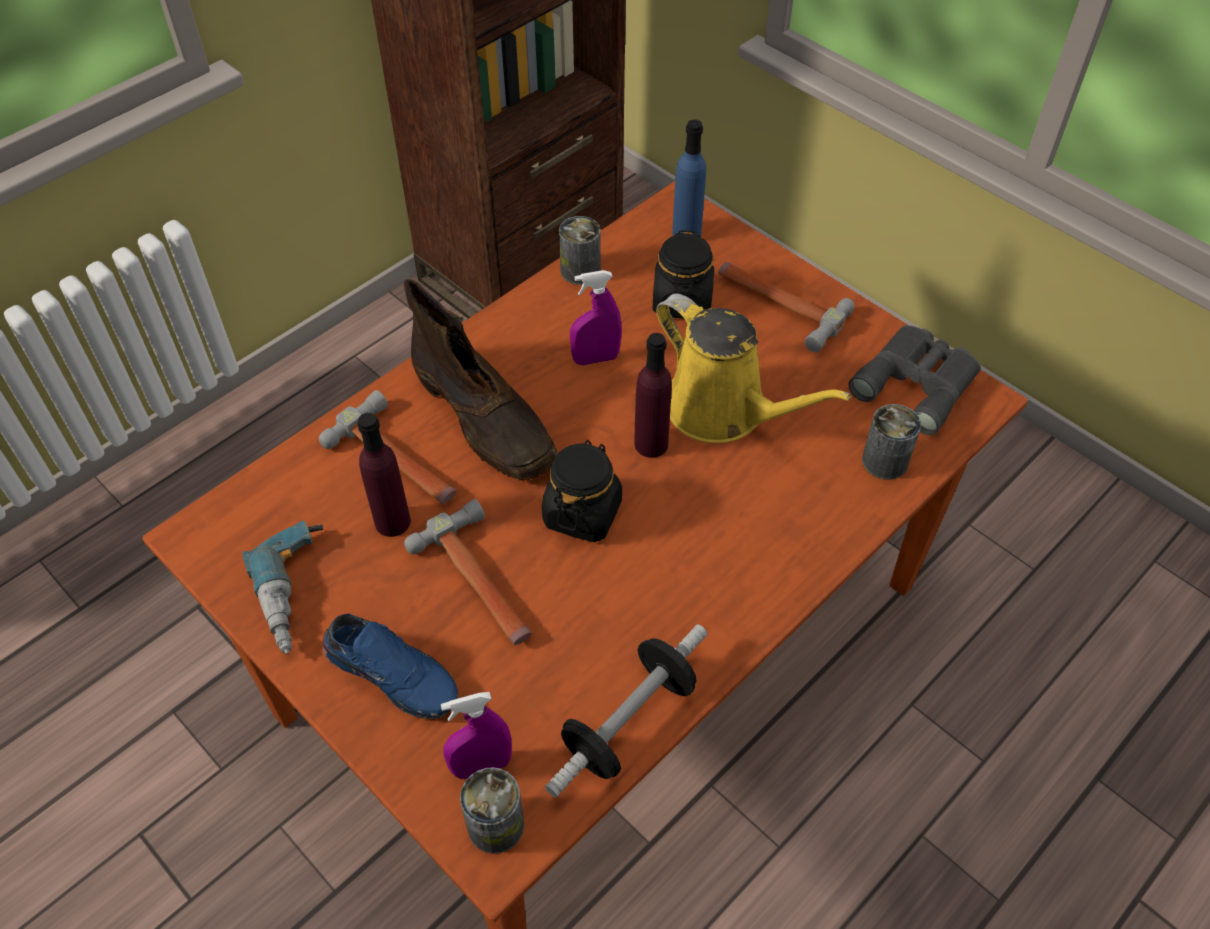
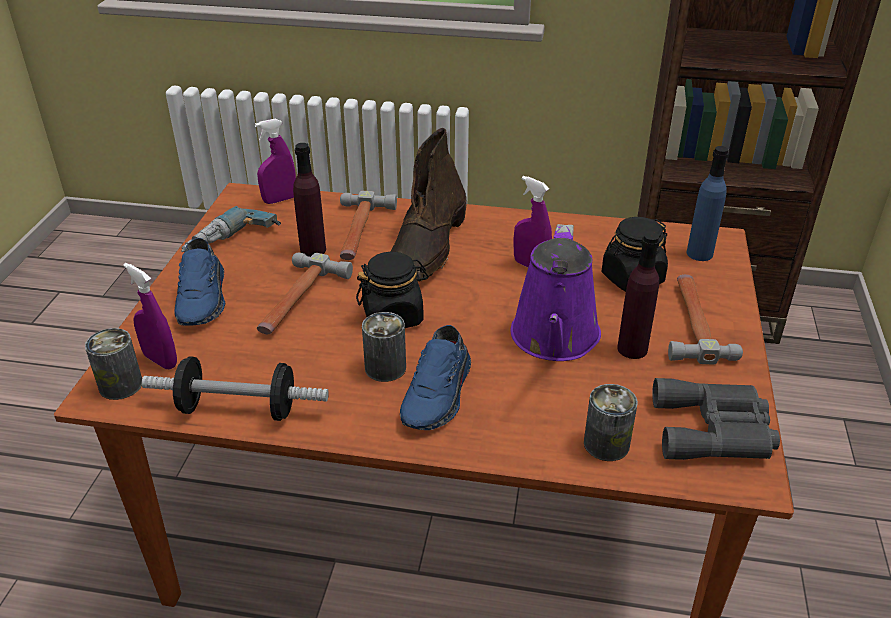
camera: 55 degrees right, 15 degrees down
can [559,216,601,285] -> can moved to [362,312,406,382]
purple bottle [634,333,672,458] -> purple bottle moved to [617,232,660,359]
yellow watering can [656,294,852,443] -> purple watering can [511,224,601,361]
none -> purple spray bottle [255,119,296,204]
none -> blue shoe [400,325,471,430]

